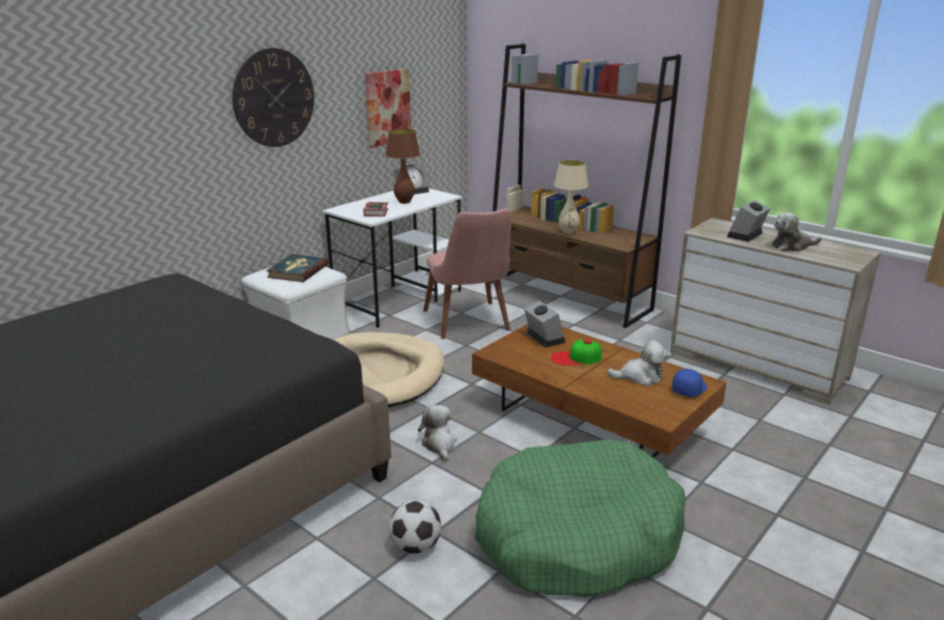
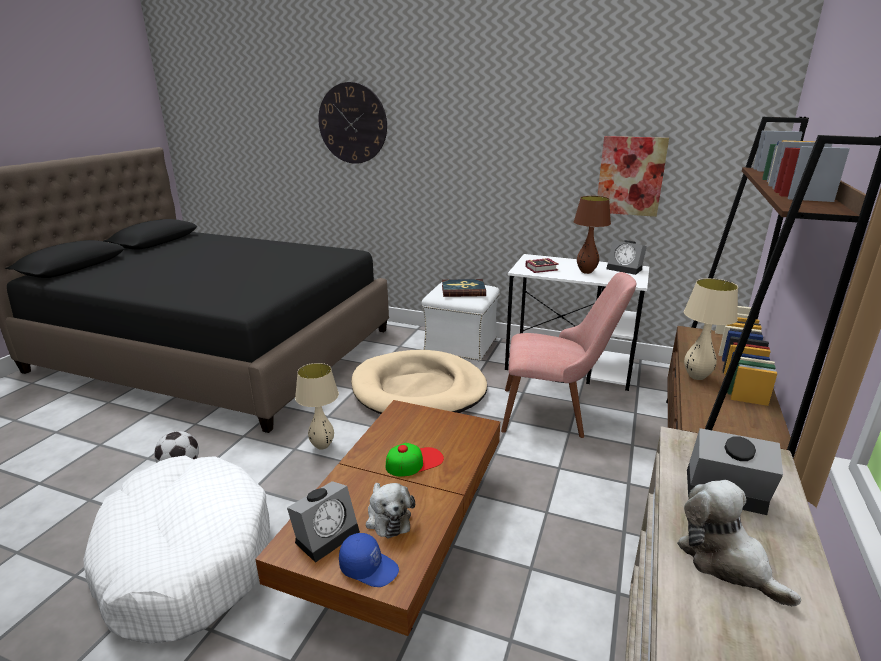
camera: 70 degrees right, 0 degrees up
wall clock [232,48,314,147] -> wall clock moved to [318,82,387,164]
plush toy [418,405,457,462] -> beige table lamp [295,363,339,450]
pink chair [423,208,511,339] -> pink chair turned 135 degrees counterclockwise [501,272,636,438]
green dog bed [475,439,686,598] -> white dog bed [84,455,270,644]
alarm clock [524,301,565,348] -> alarm clock moved to [287,481,360,563]
cap [551,339,602,366] -> cap turned 90 degrees clockwise [386,443,444,477]

